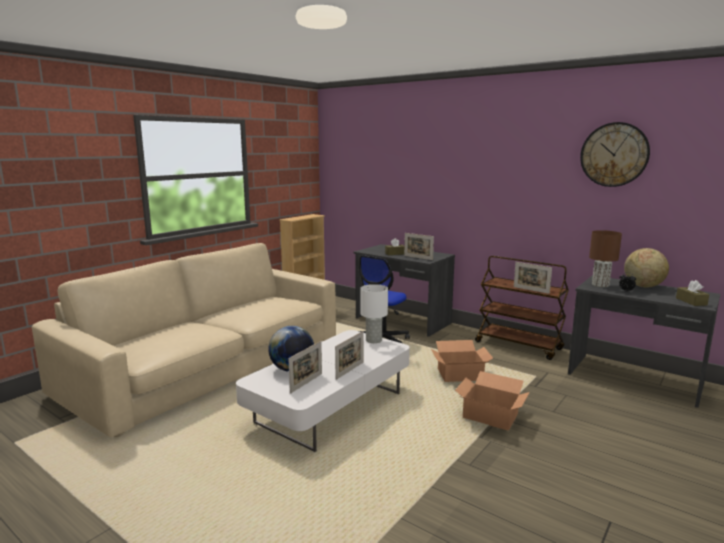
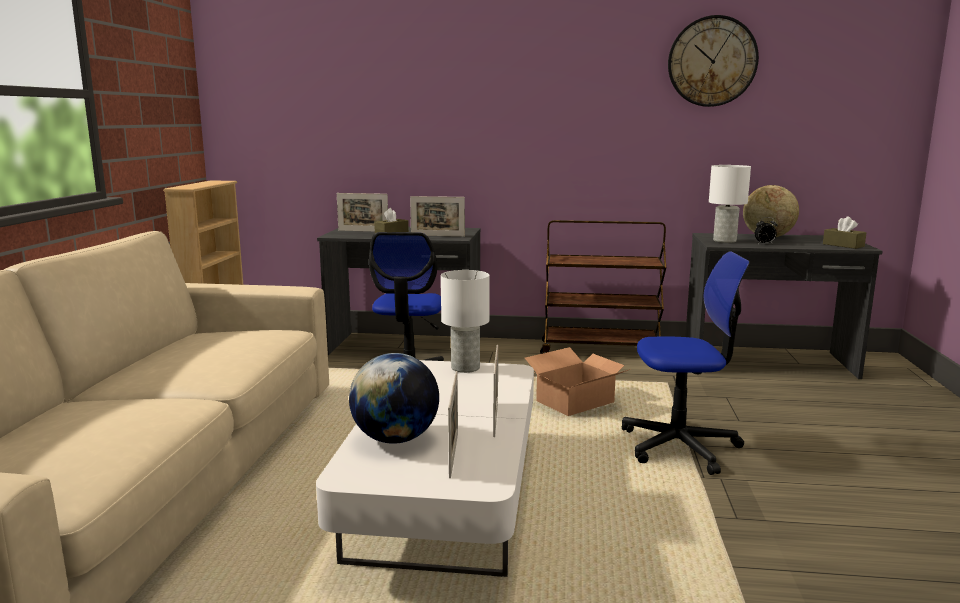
camera: 30 degrees left, 0 degrees up
cardboard box [455,371,530,430] -> office chair [622,251,750,475]
picture frame [514,262,552,294] -> picture frame moved to [337,193,388,232]
brown table lamp [589,230,622,287] -> white table lamp [709,165,751,243]

